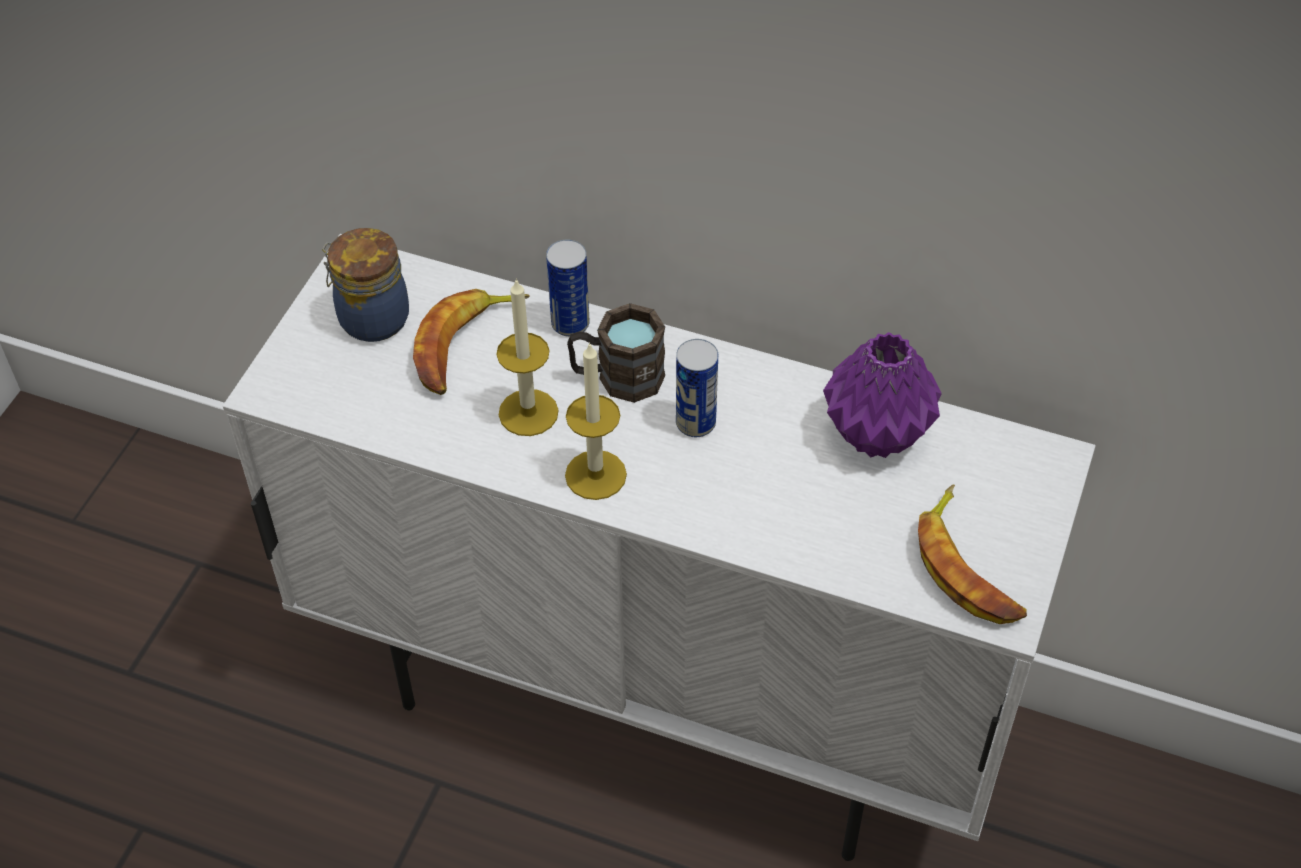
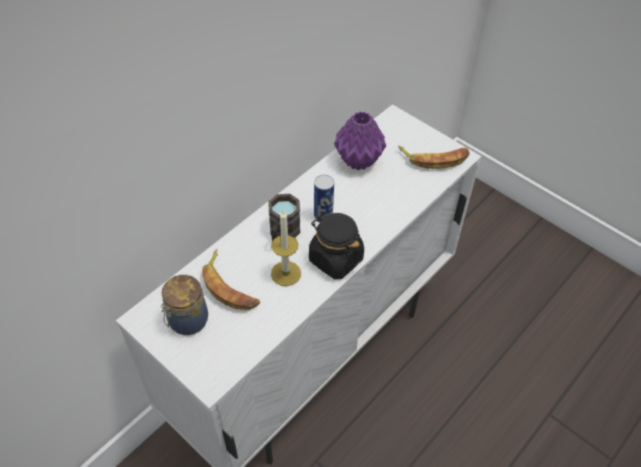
camera: 70 degrees left, 0 degrees up
can [546,239,590,337] -> none
candle [565,342,627,500] -> black jar [309,213,364,279]

